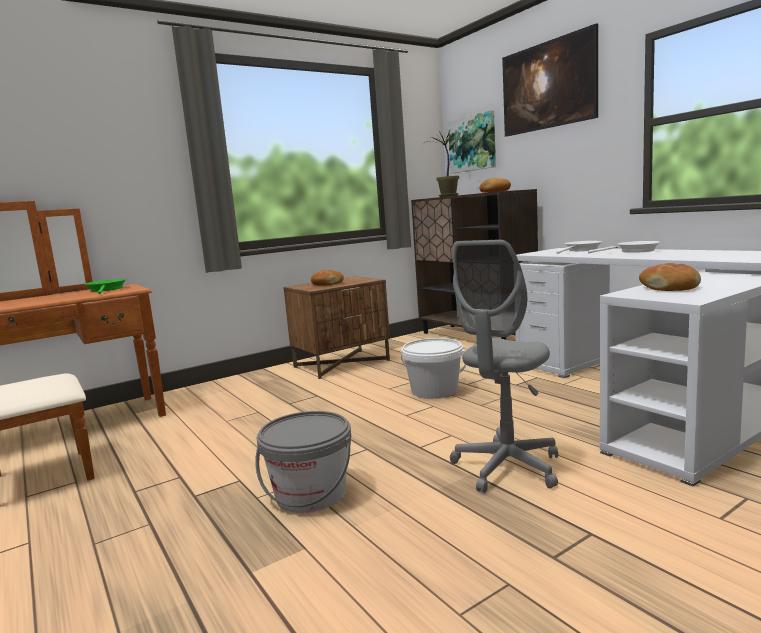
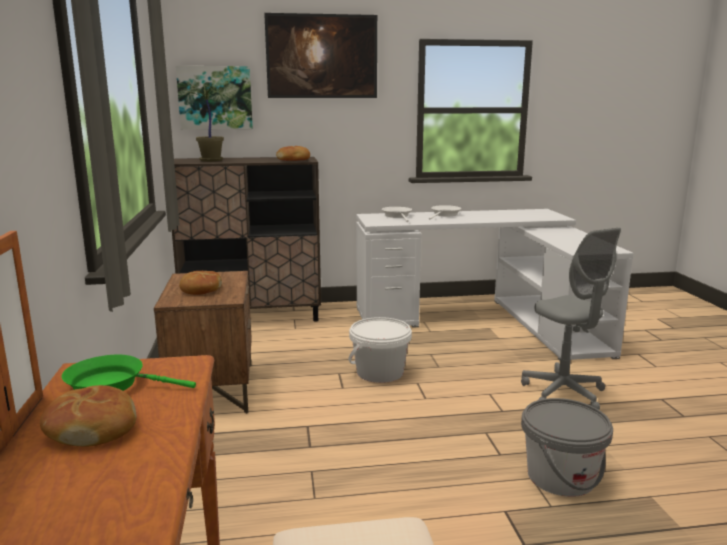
camera: 65 degrees left, 5 degrees up
bread [639,263,701,291] -> bread moved to [40,385,137,447]

